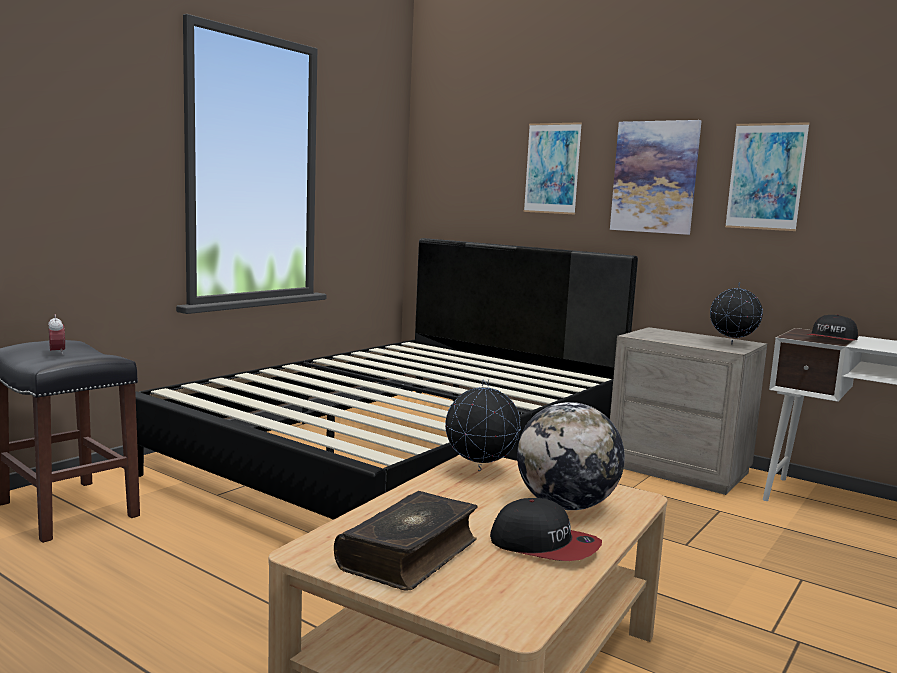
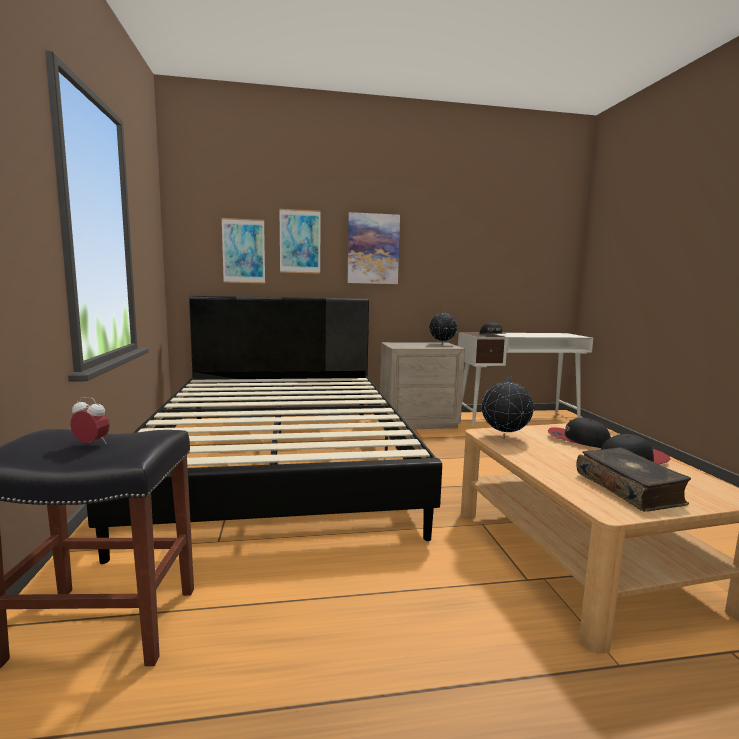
camera: 45 degrees left, 0 degrees up
globe [517,402,625,510] -> cap [548,417,611,448]
picture [725,122,810,231] -> picture moved to [222,218,265,283]

